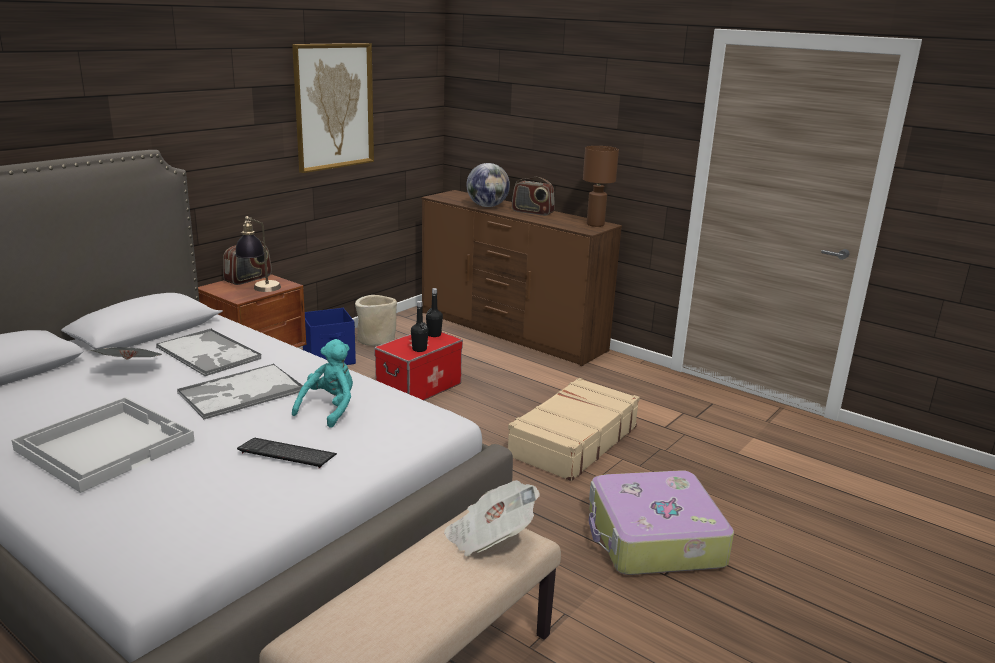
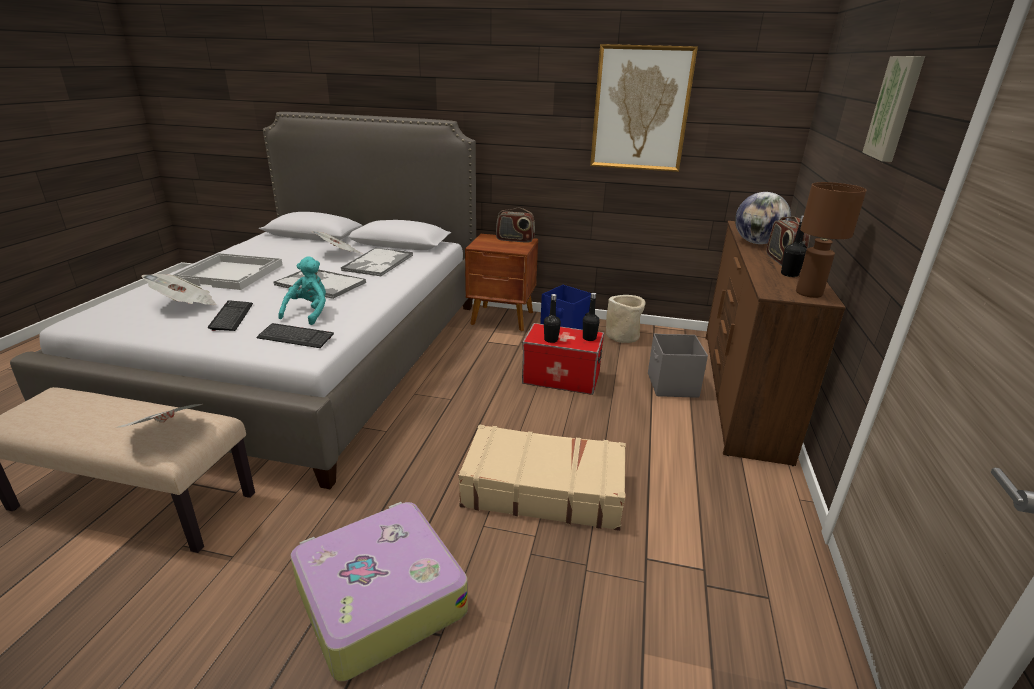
camera: 65 degrees right, 5 degrees up
table lamp [235,216,281,292] -> none
turquoise plush toy [292,339,353,428] -> turquoise plush toy turned 75 degrees counterclockwise [278,256,326,325]
none -> newspaper [141,274,217,305]
none -> keyboard [256,323,334,348]
none -> grey storage box [648,334,708,398]
none -> black bottle [781,216,807,277]
none -> picture [862,56,925,162]

